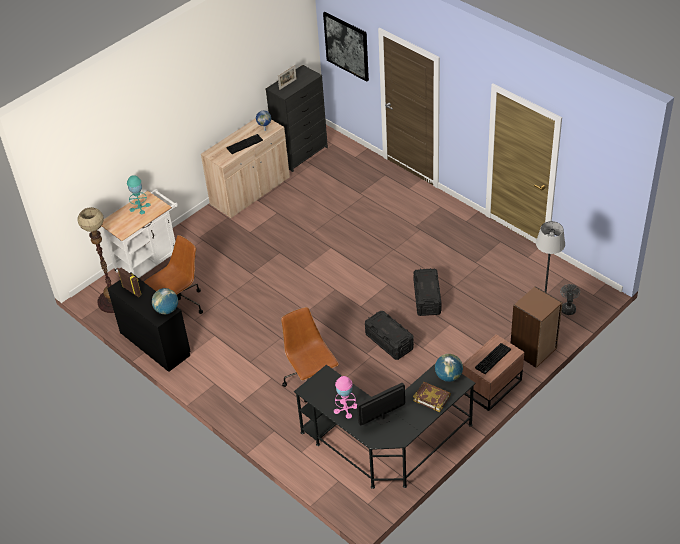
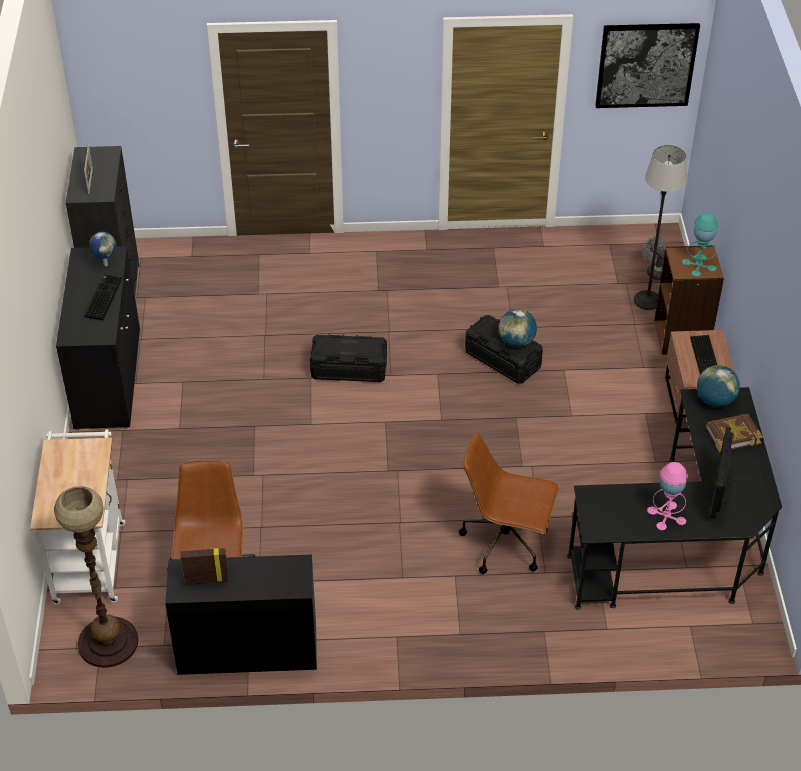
camera: 50 degrees left, 0 degrees up
turquoise table lamp [127,175,151,214] -> turquoise table lamp moved to [682,213,718,277]
globe [152,288,178,314] -> globe moved to [499,309,537,347]
beige cabinet [201,118,290,218] -> black cabinet [56,246,140,430]
picture [323,12,369,82] -> picture moved to [595,23,700,108]
black storage box [365,311,414,360] -> black storage box moved to [310,334,387,382]

